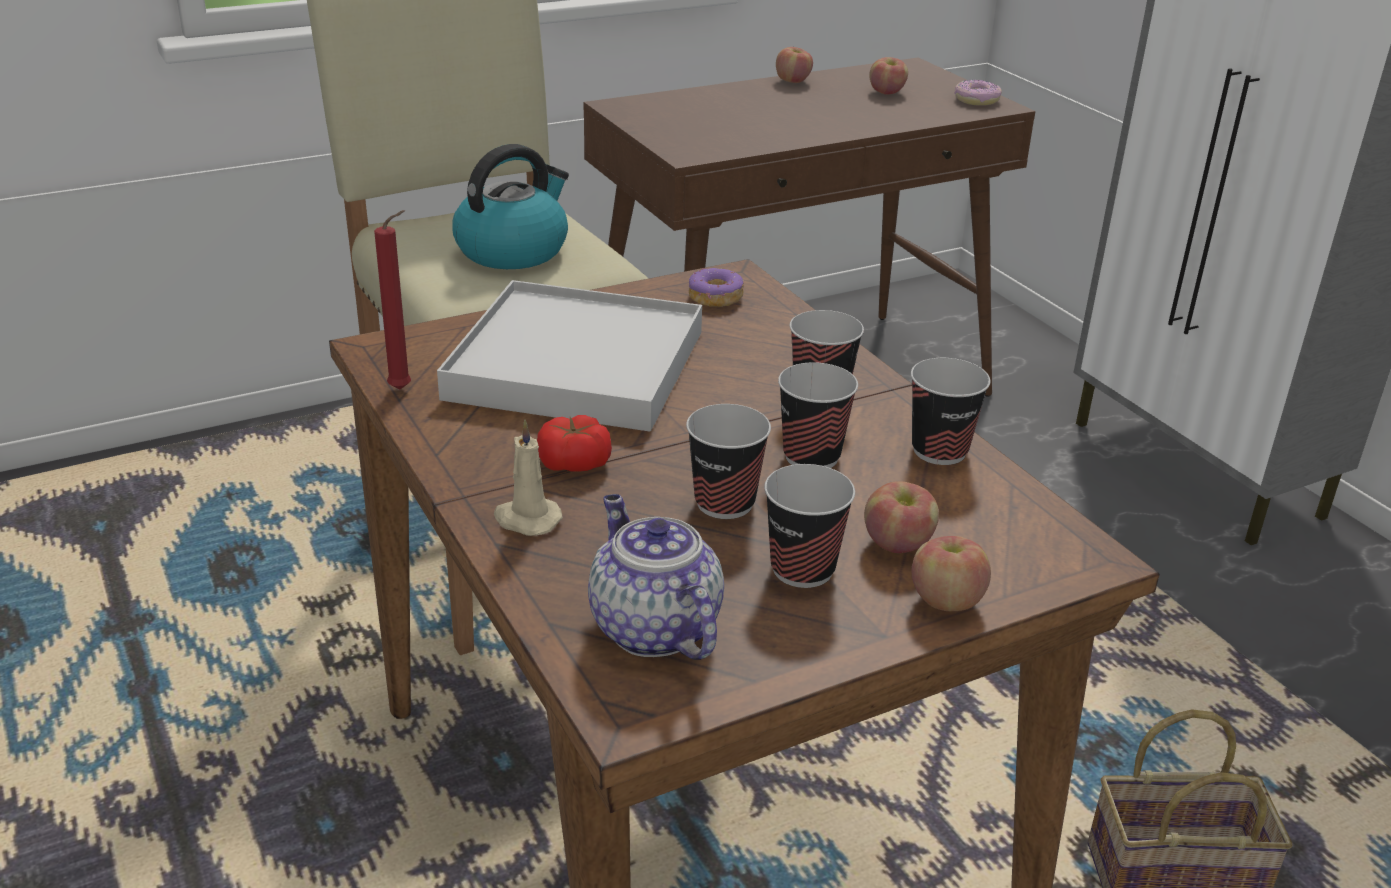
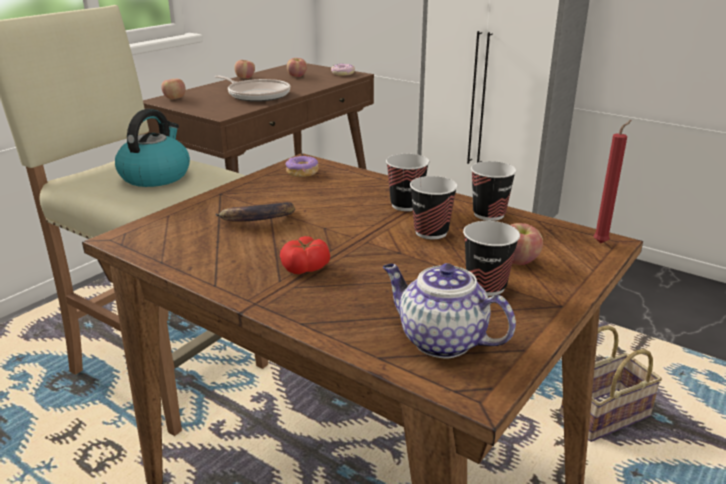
camera: 25 degrees left, 5 degrees down
red candle [374,210,411,389] -> red candle moved to [594,120,632,244]
white tray [437,280,702,432] -> banana [215,202,295,222]
beige candle [494,420,563,536] -> none
cup [686,404,771,519] -> none
apple [911,536,991,611] -> apple moved to [161,79,186,100]
none -> frying pan [215,75,290,102]

